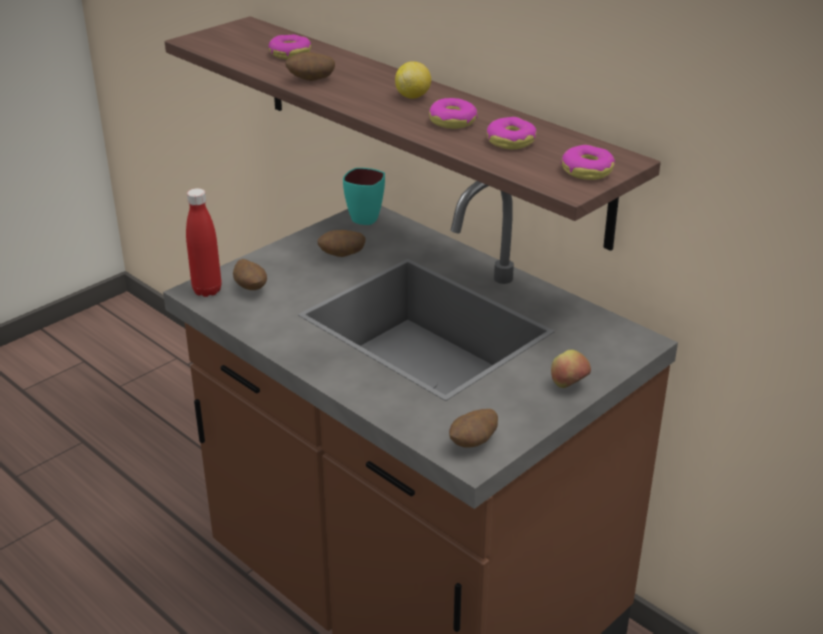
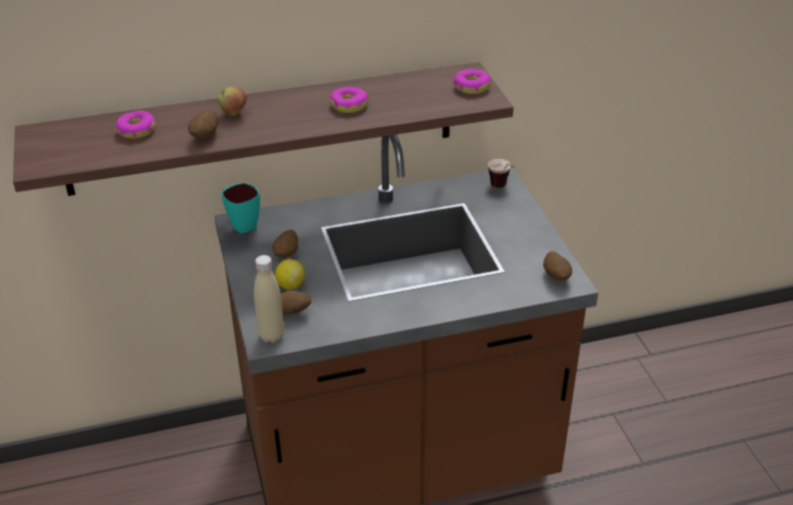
camera: 60 degrees left, 5 degrees up
red bottle [186,188,222,297] -> beige bottle [254,255,284,343]
lemon [395,61,431,99] -> lemon moved to [275,259,305,290]
donut [487,117,536,149] -> none
apple [551,350,591,388] -> apple moved to [218,86,247,116]
none -> cup [488,159,515,188]

